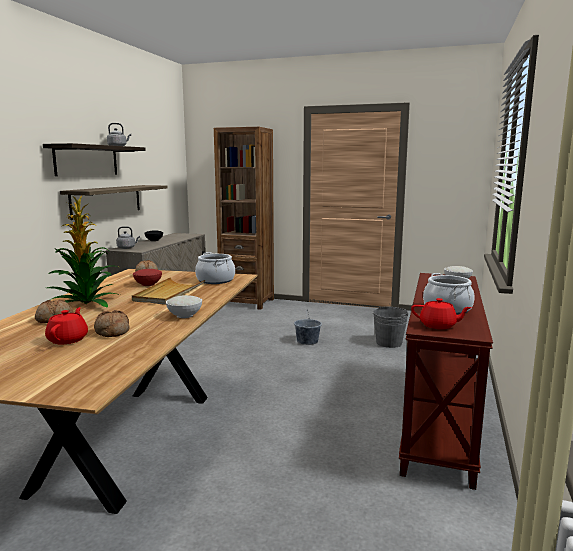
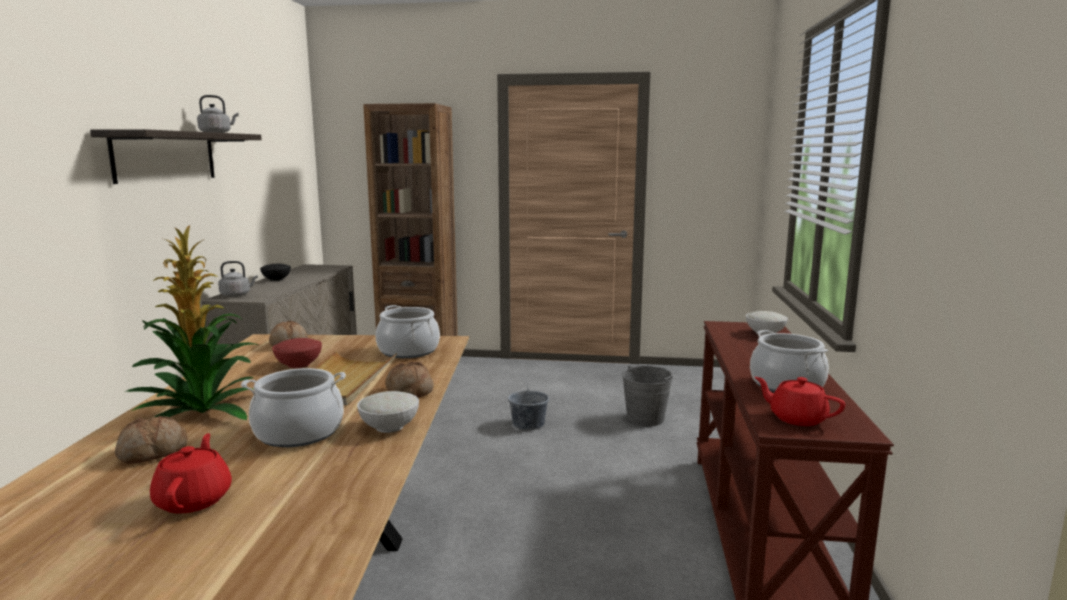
camera: 10 degrees left, 0 degrees up
shelf [60,185,167,220] -> none
bread [94,310,129,337] -> bread moved to [385,362,434,397]
red teapot [411,298,472,329] -> red teapot turned 150 degrees counterclockwise [755,377,845,426]
none -> cooking pot [241,368,346,447]

